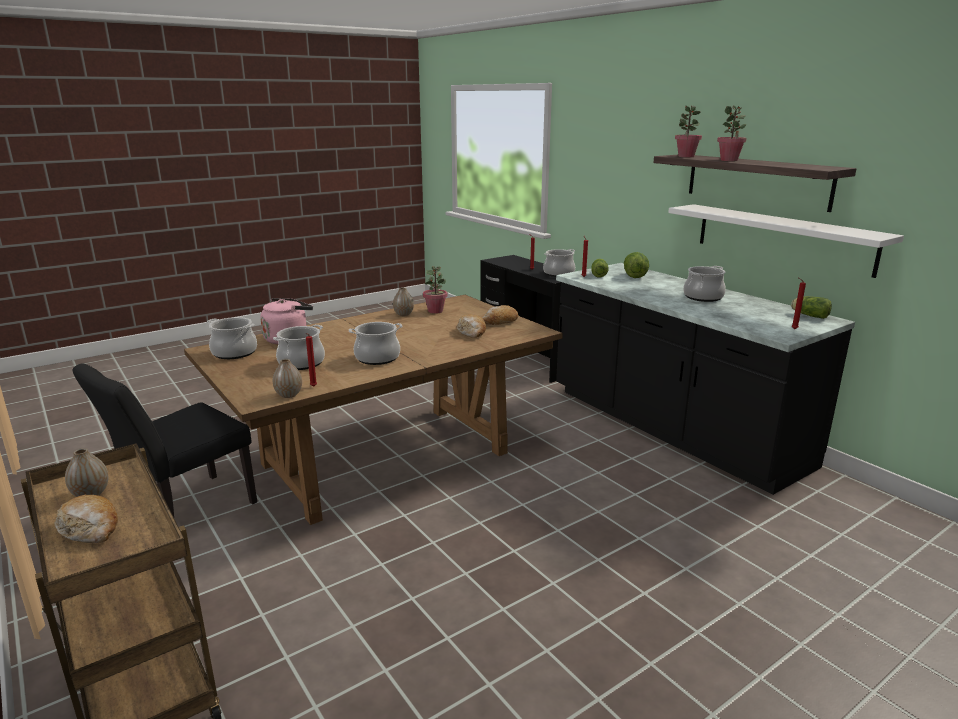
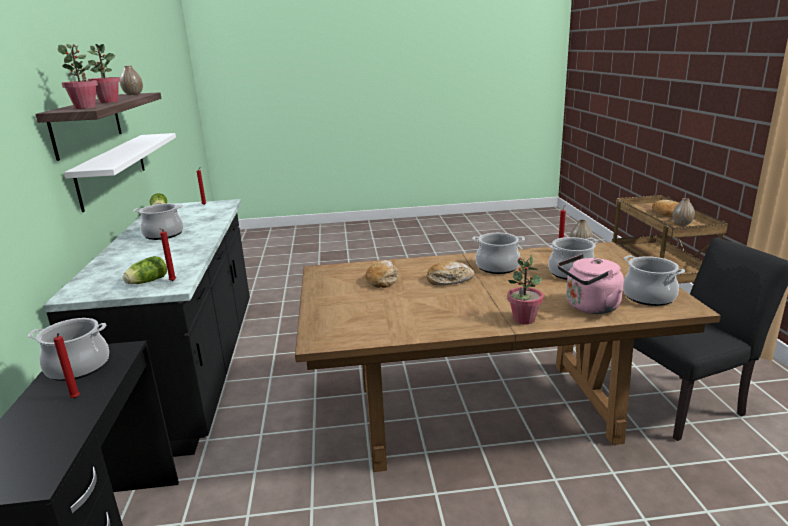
camera: 150 degrees left, 0 degrees up
vase [393,287,414,316] -> vase moved to [120,66,143,95]
potted plant [423,266,447,314] -> potted plant moved to [507,255,543,325]
bread [482,305,518,325] -> bread moved to [426,261,475,285]
lettuce [624,252,649,278] -> none

